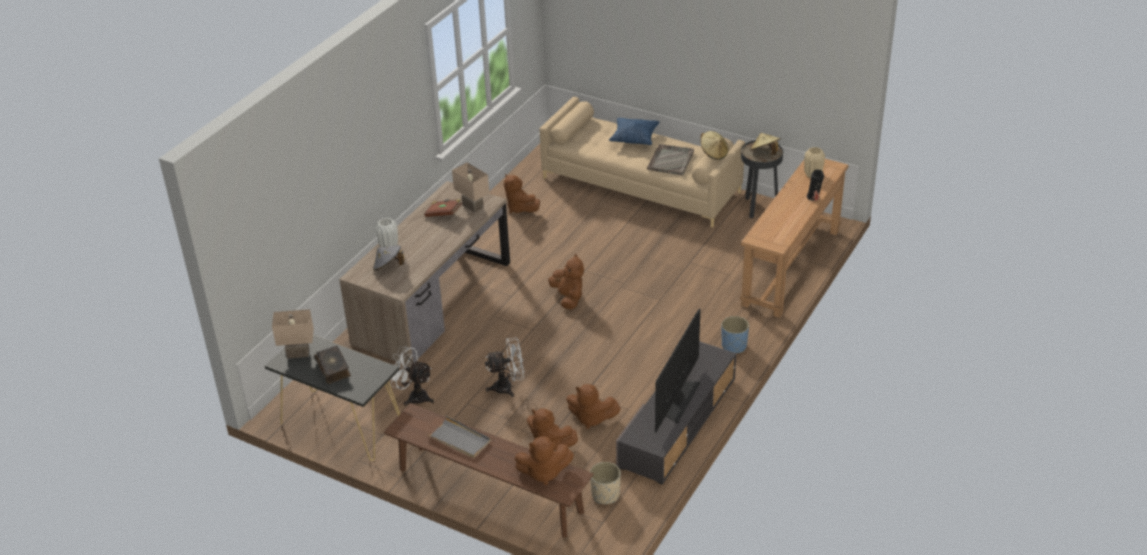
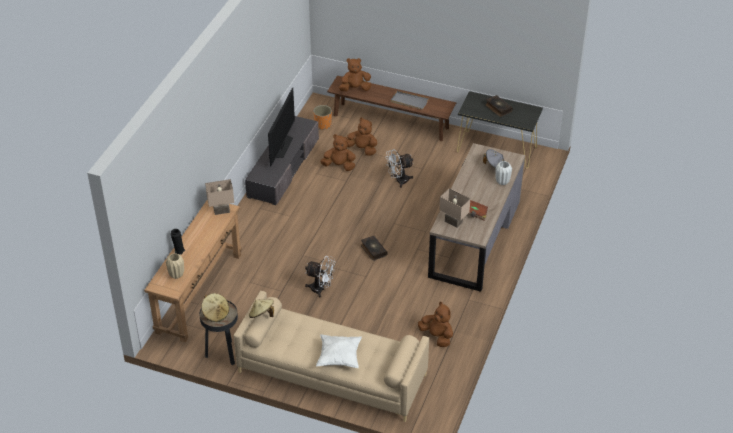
camera: 170 degrees right, 5 degrees up
beige table lamp [272,309,314,358] -> beige table lamp moved to [205,179,234,215]
white fan [390,346,434,406] -> white fan moved to [305,256,335,297]
brown plush toy [548,254,584,310] -> book [361,236,388,261]
beige planter [590,462,621,504] -> orange planter [314,105,332,130]
blue pillow [609,118,660,145] -> white pillow [316,334,362,368]
grey tray [647,144,694,175] -> none
blue planter [721,316,749,353] -> none

